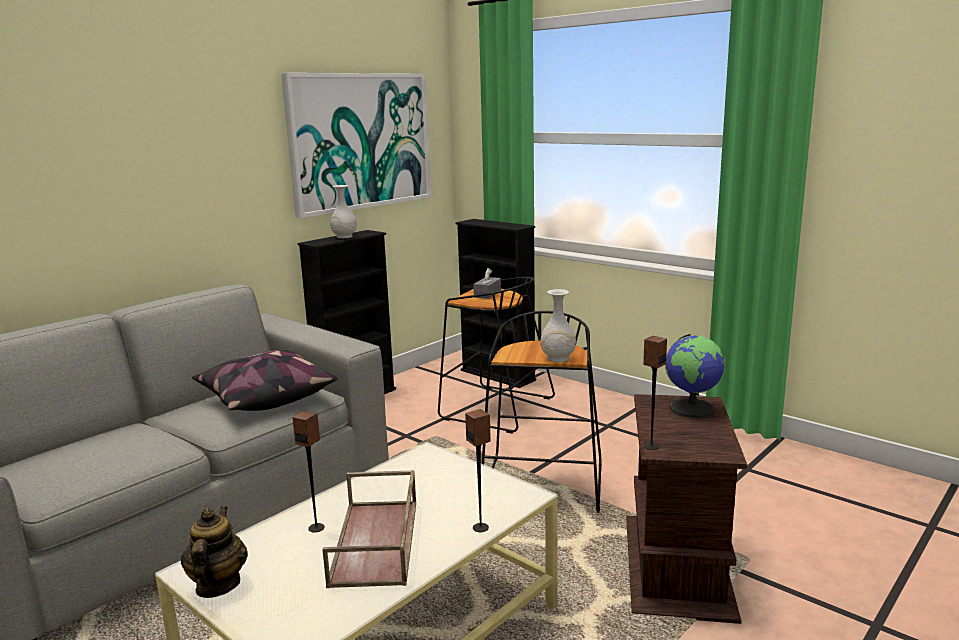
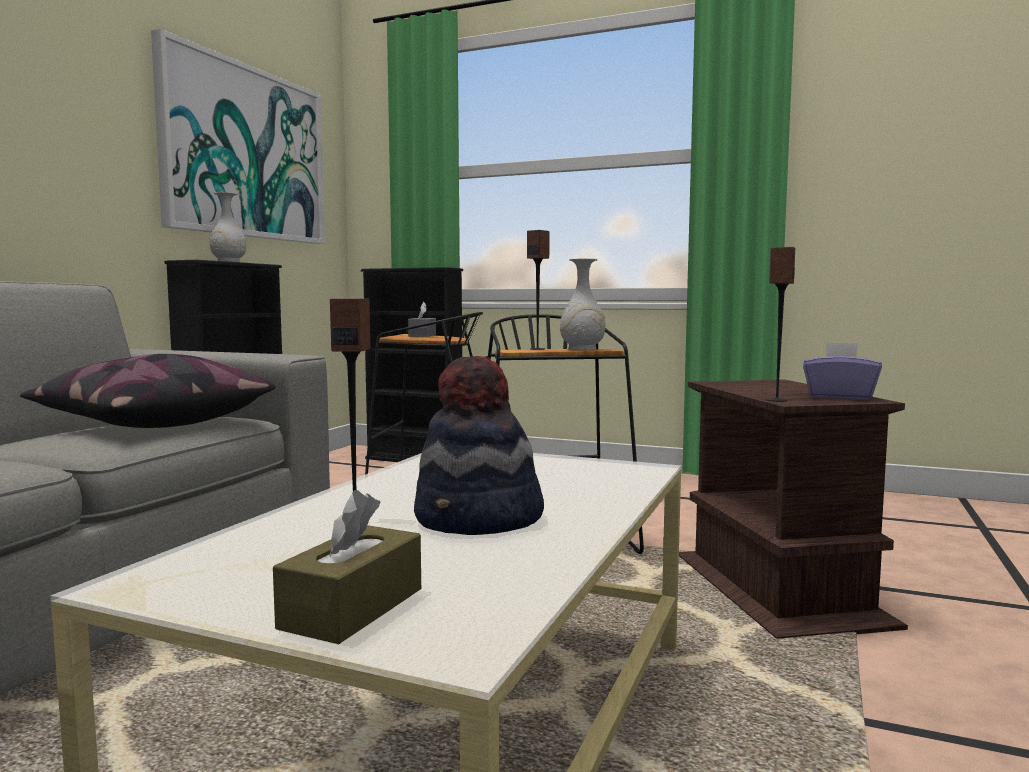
camera: 20 degrees left, 10 degrees down
teapot [181,506,248,598] -> none
brown tray [322,470,416,588] -> hat [414,356,544,535]
speaker [465,409,491,532] -> speaker moved to [527,230,549,350]
globe [665,334,725,418] -> none
none -> brown tissue box [273,490,421,644]
none -> purple tissue box [803,342,882,400]

